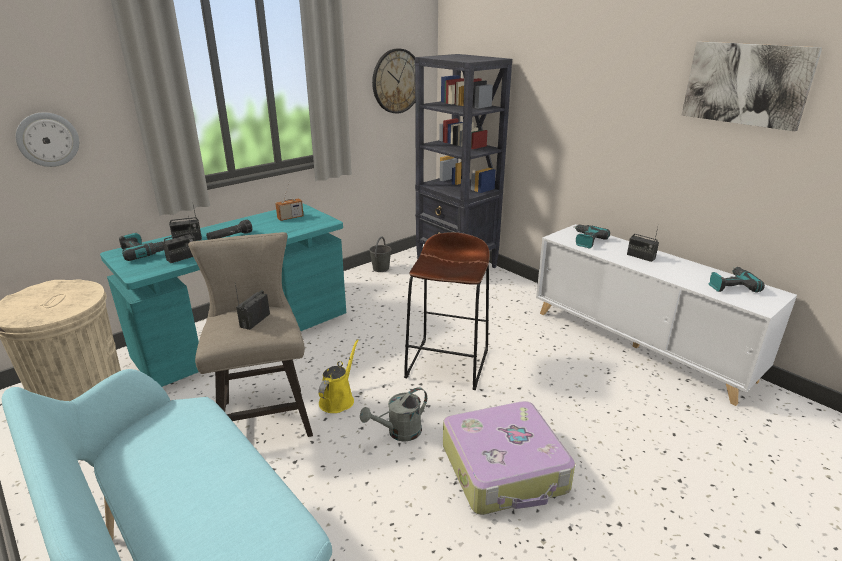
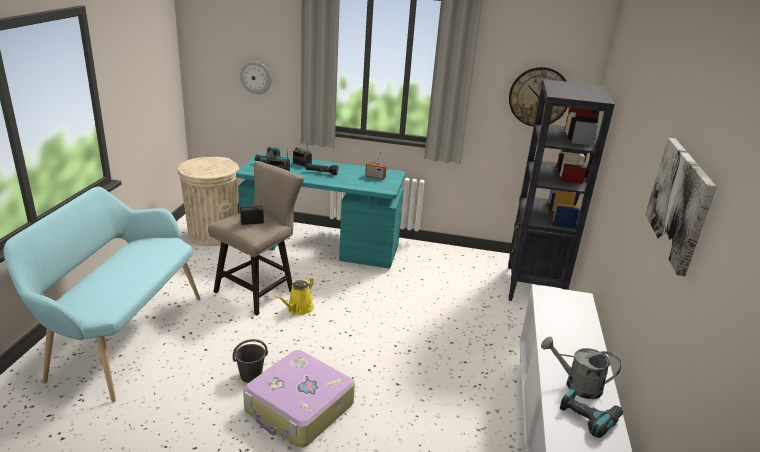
camera: 50 degrees right, 0 degrees up
yellow watering can [318,339,359,413] -> yellow watering can turned 135 degrees clockwise [276,277,314,315]
grey watering can [360,387,427,442] -> grey watering can moved to [541,337,621,399]
grey bucket [369,237,392,272] -> grey bucket moved to [233,339,268,383]
brown stool [404,232,490,390] -> none
power drill [574,224,610,249] -> none
radio [627,228,659,262] -> none

